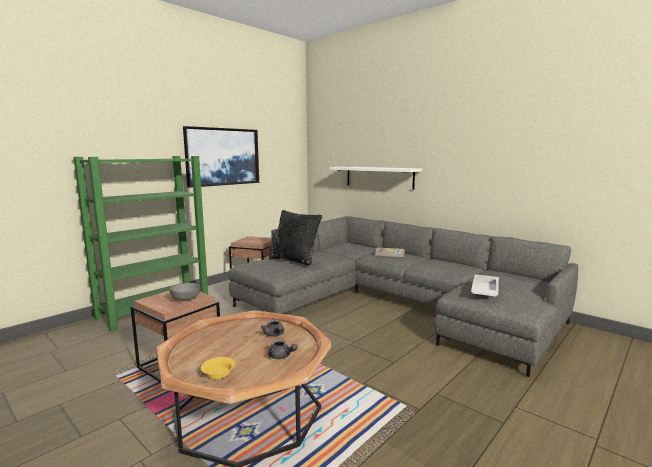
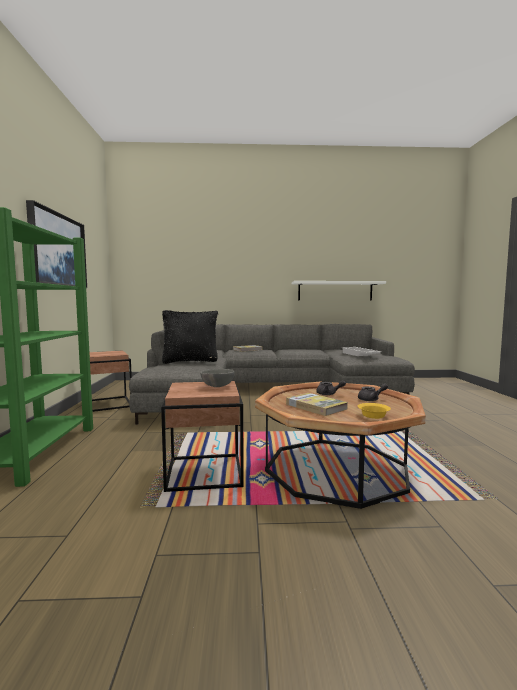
camera: 45 degrees left, 5 degrees down
white shelf [330,167,422,190] -> white shelf moved to [292,281,386,300]
none -> book [286,393,348,416]

